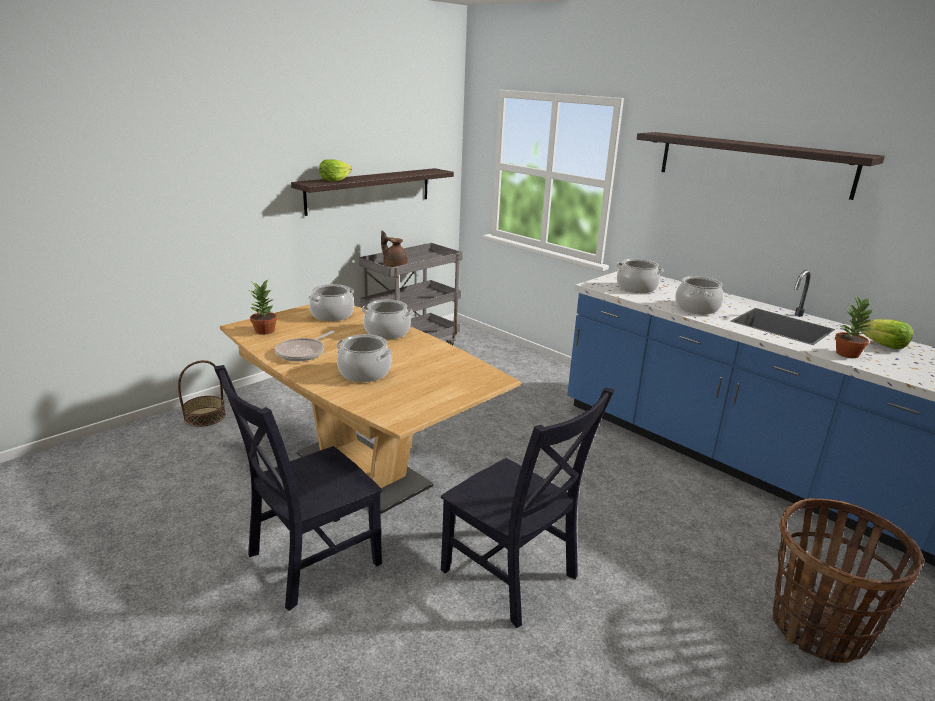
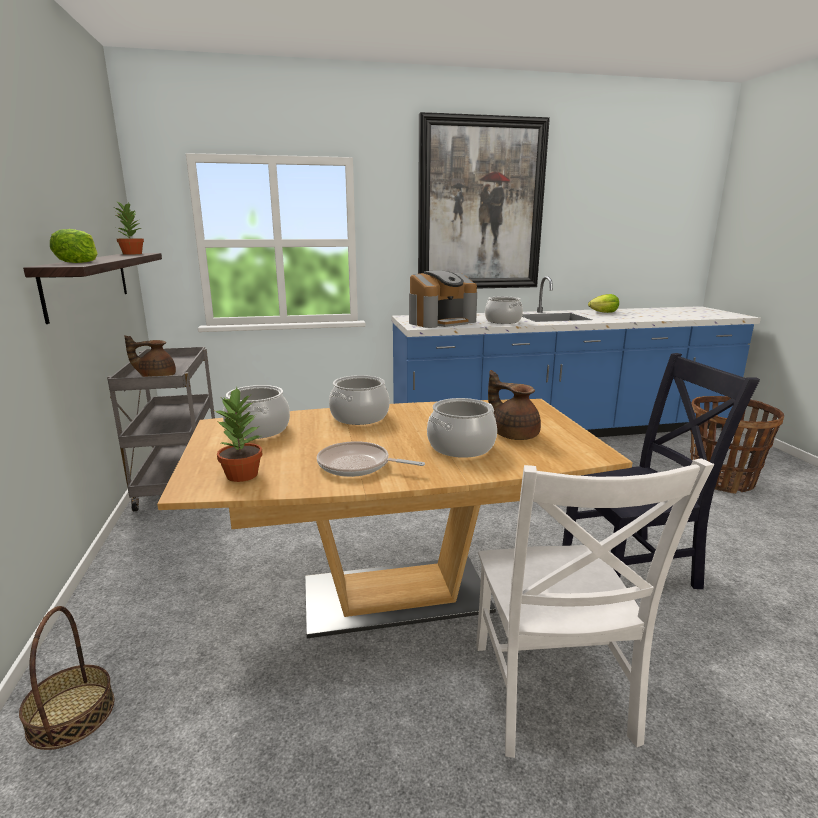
camera: 55 degrees left, 5 degrees down
black chair [214,365,382,611] -> white chair [476,458,714,758]
frying pan [275,331,334,362] -> frying pan turned 135 degrees clockwise [317,441,425,477]
cooking pot [616,259,664,293] -> coffee machine [409,271,477,328]
shelf [637,132,885,200] -> picture [418,112,550,288]
potted plant [835,296,873,358] -> potted plant moved to [114,202,144,255]
none -> brown teapot [488,370,541,440]

